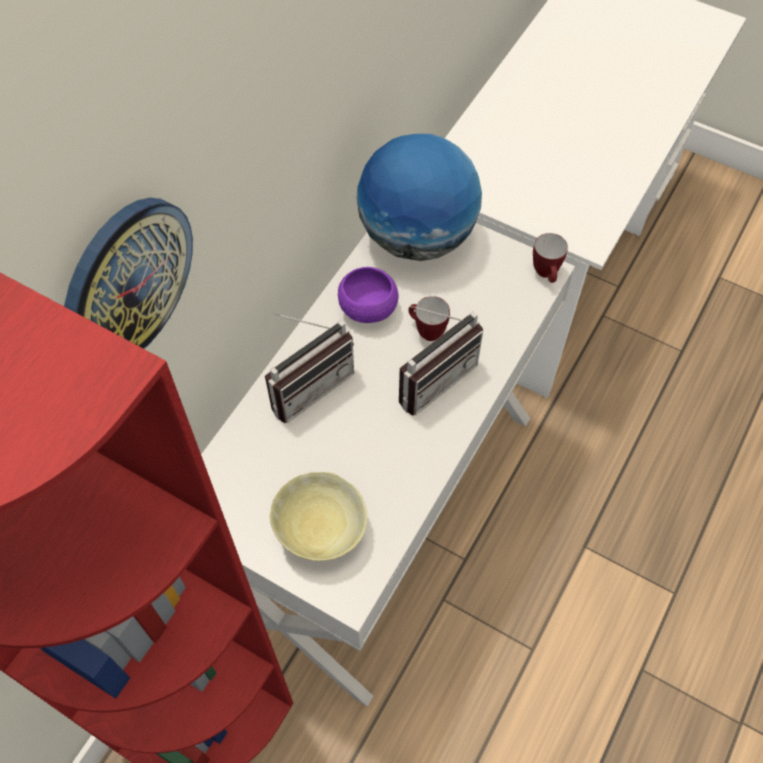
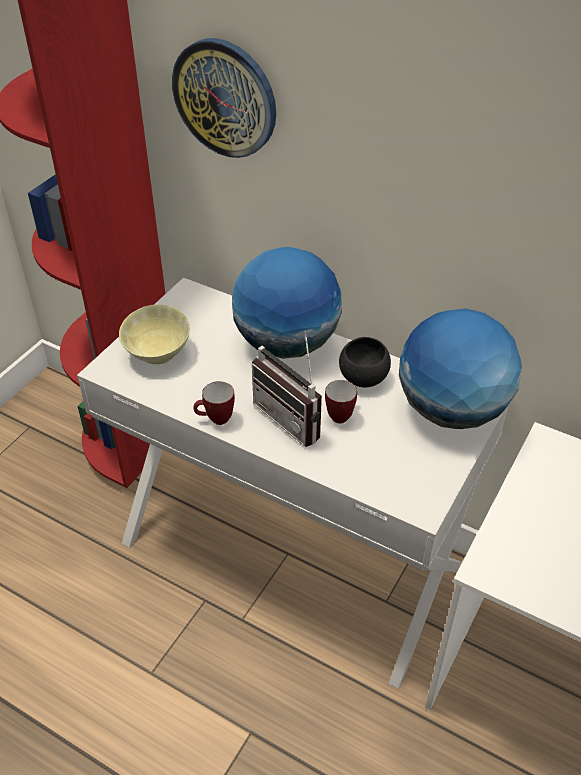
camera: 90 degrees right, 15 degrees down
radio [265,313,354,423] -> globe [232,247,342,359]
purple bowl [338,267,398,323] -> black bowl [339,337,391,387]
mug [533,233,568,283] -> mug moved to [193,381,235,425]

